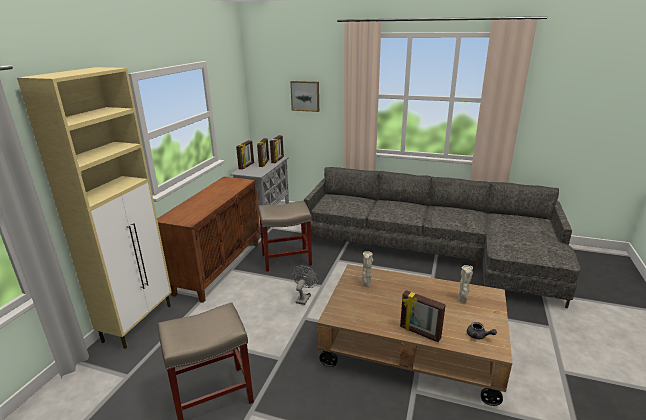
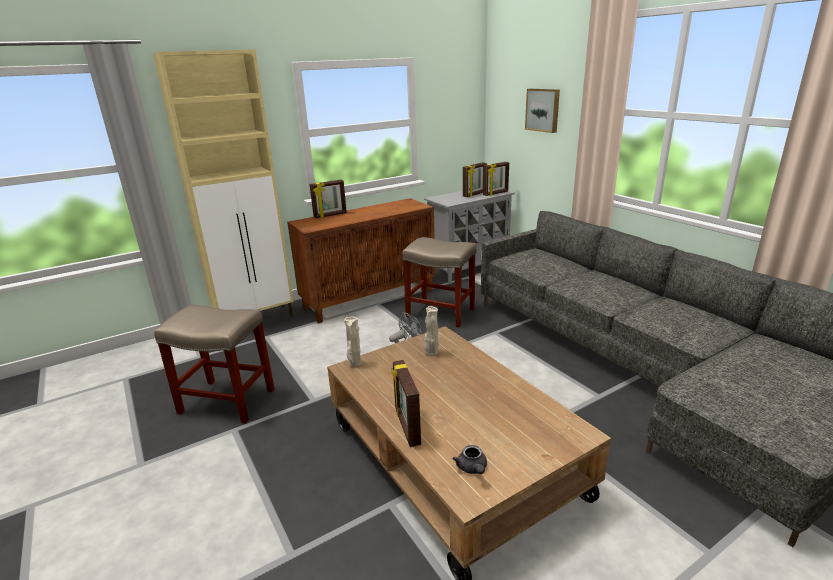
camera: 40 degrees right, 0 degrees up
picture frame [236,140,254,170] -> picture frame moved to [310,180,347,218]
beige vase [458,265,473,302] -> beige vase moved to [344,317,361,367]

